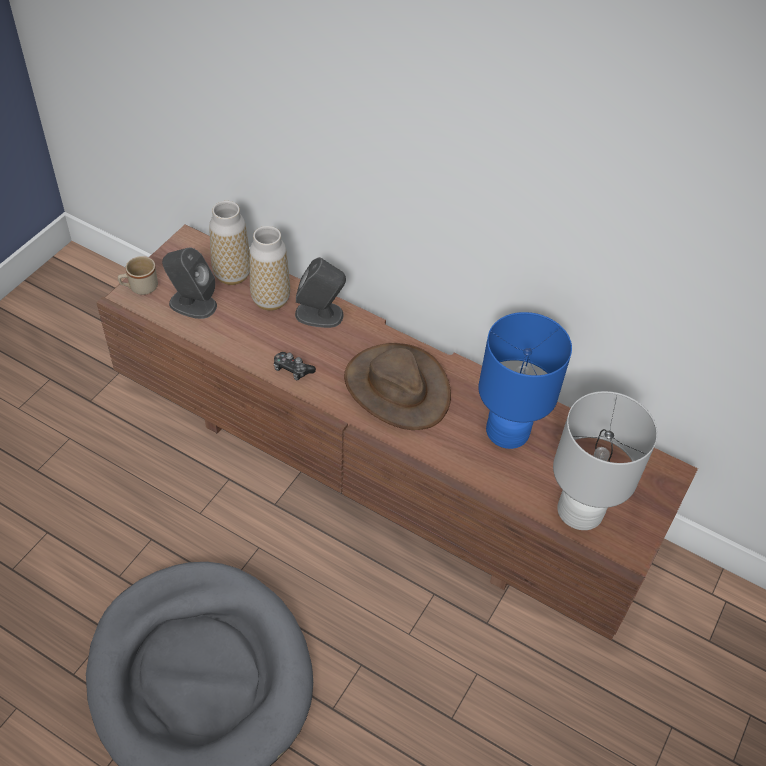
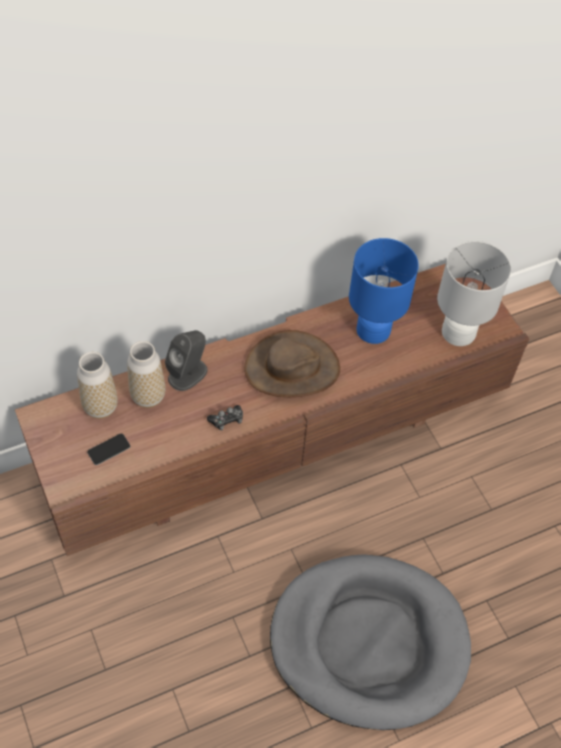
camera: 55 degrees left, 5 degrees up
beige mug [118,256,158,295] -> none
grey speaker [162,248,217,319] -> phone [87,434,130,465]

